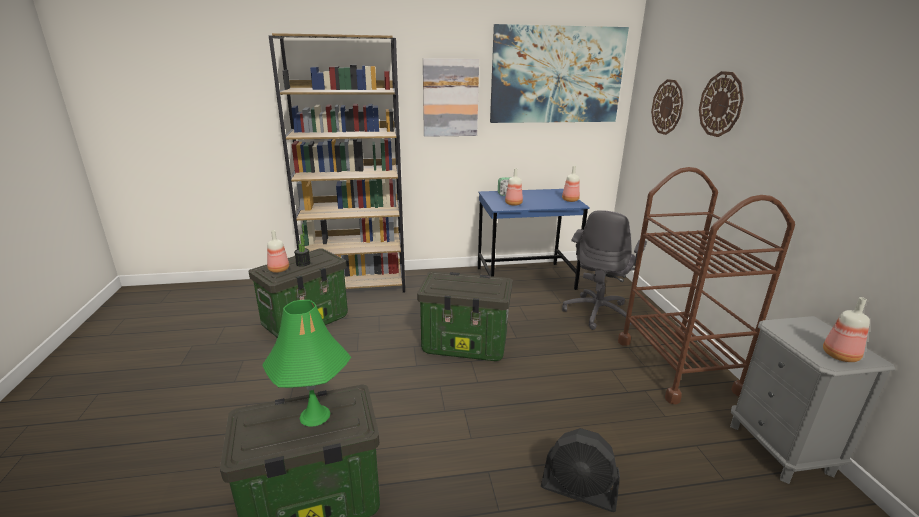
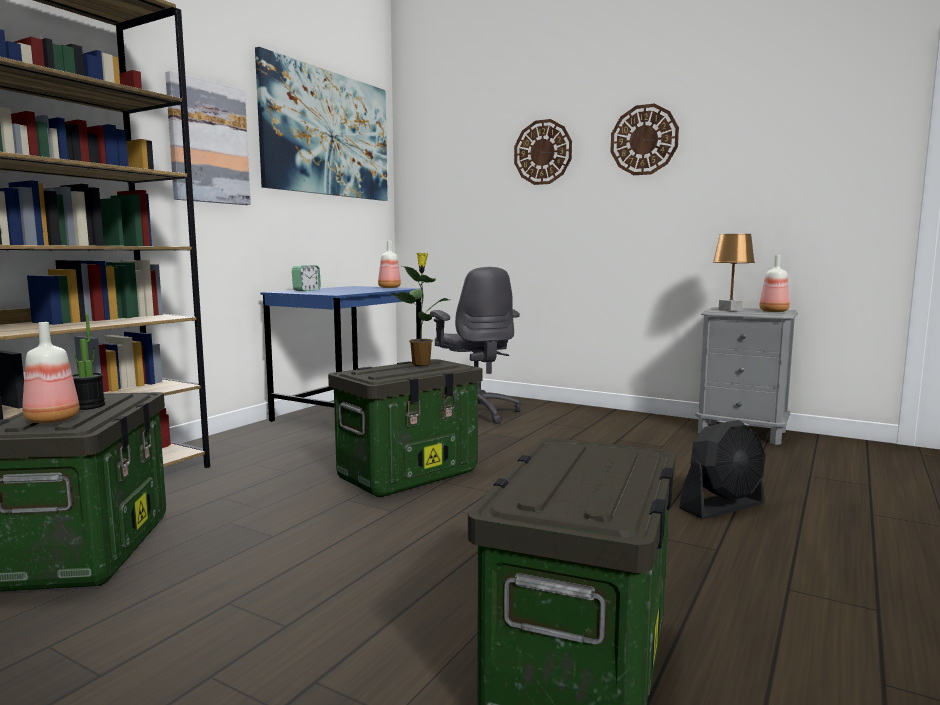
camera: 50 degrees left, 15 degrees down
green table lamp [262,300,351,427] -> none
bottle [505,168,523,206] -> none
brown cart [618,167,795,404] -> none
wall clock [651,79,683,135] -> wall clock moved to [611,104,679,175]
none -> potted plant [392,252,449,365]
none -> brown table lamp [713,234,755,311]

